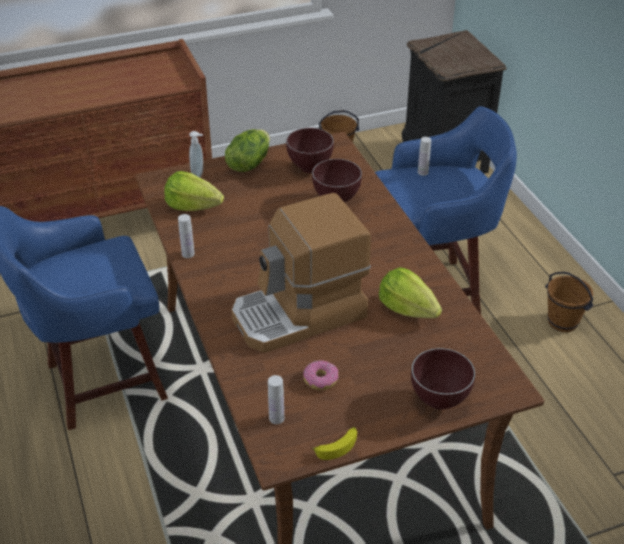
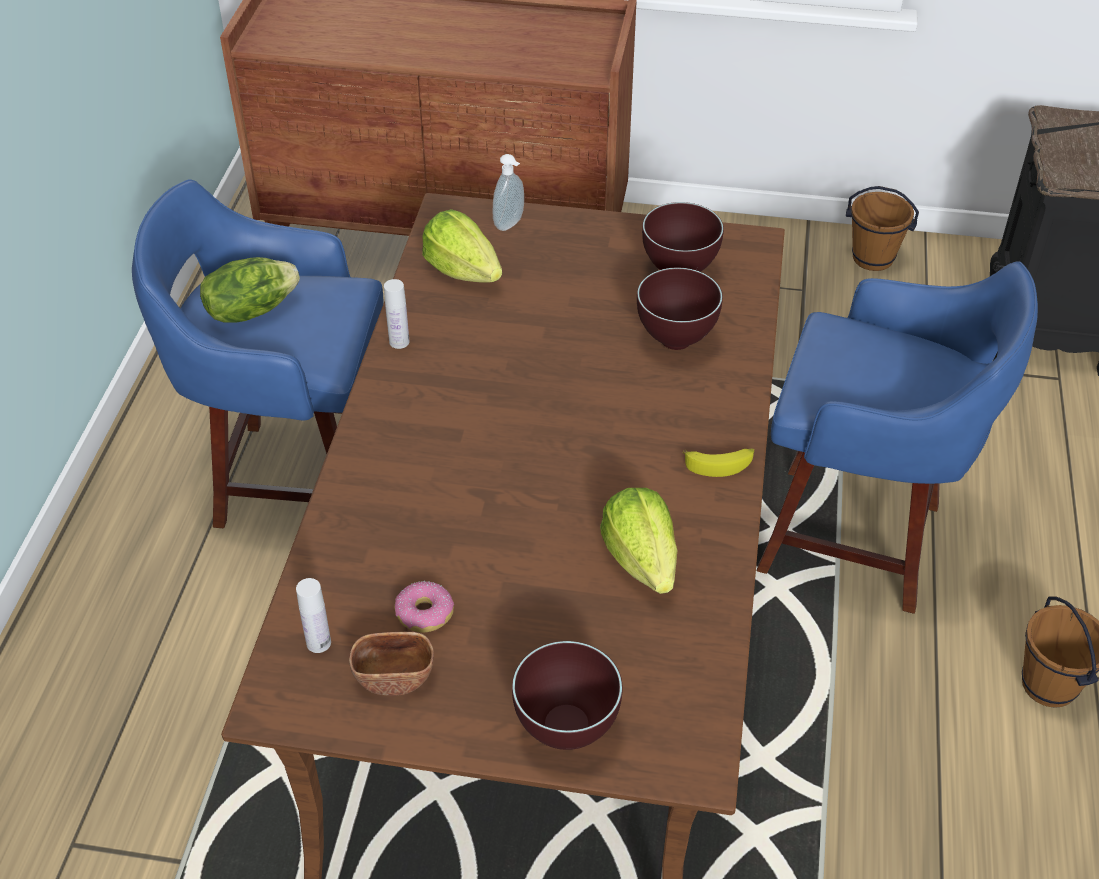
camera: 30 degrees right, 5 degrees up
lettuce [225,129,270,172] -> lettuce moved to [200,257,300,323]
coffee machine [231,193,371,353] -> none
banana [312,427,357,460] -> banana moved to [682,448,754,477]
white bottle [418,137,431,176] -> none
none -> brown bowl [349,632,434,696]

